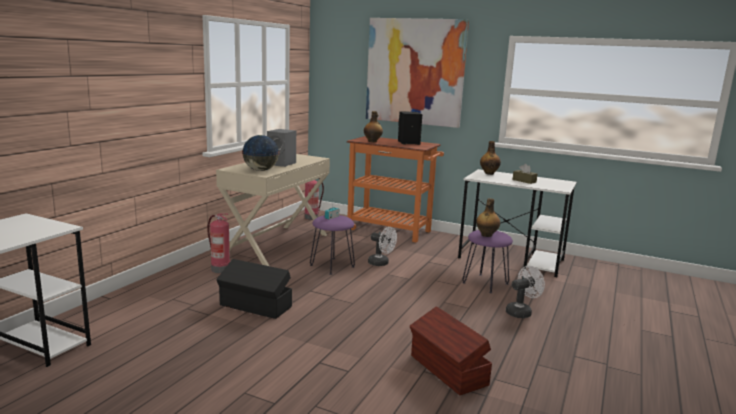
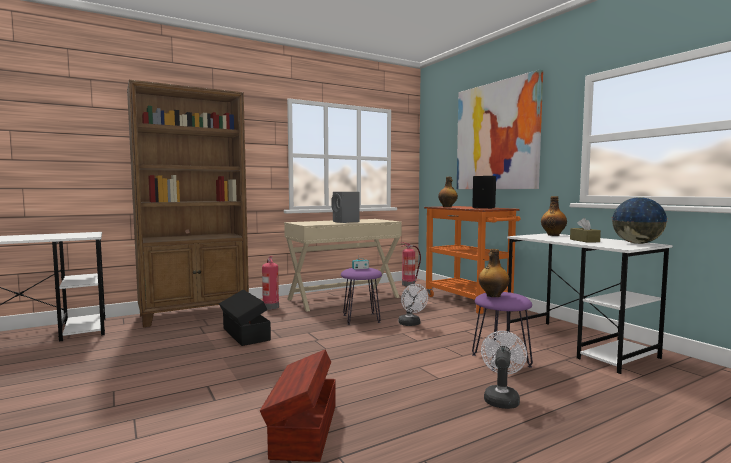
camera: 35 degrees right, 10 degrees down
globe [242,135,280,171] -> globe moved to [612,197,668,244]
white fan [506,266,545,318] -> white fan turned 75 degrees counterclockwise [481,331,527,409]
none -> brown bookcase [127,80,249,327]

